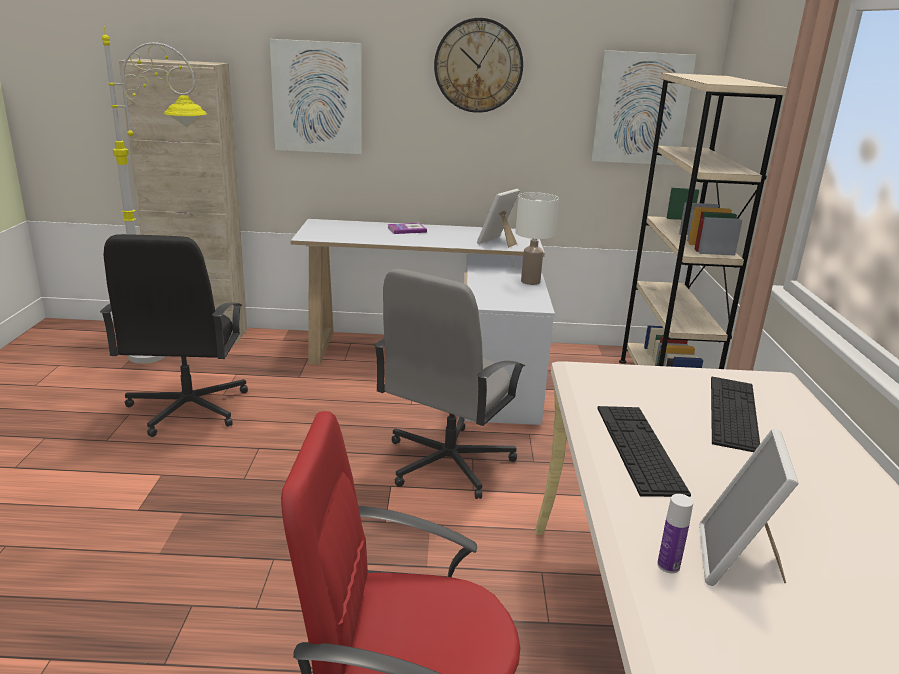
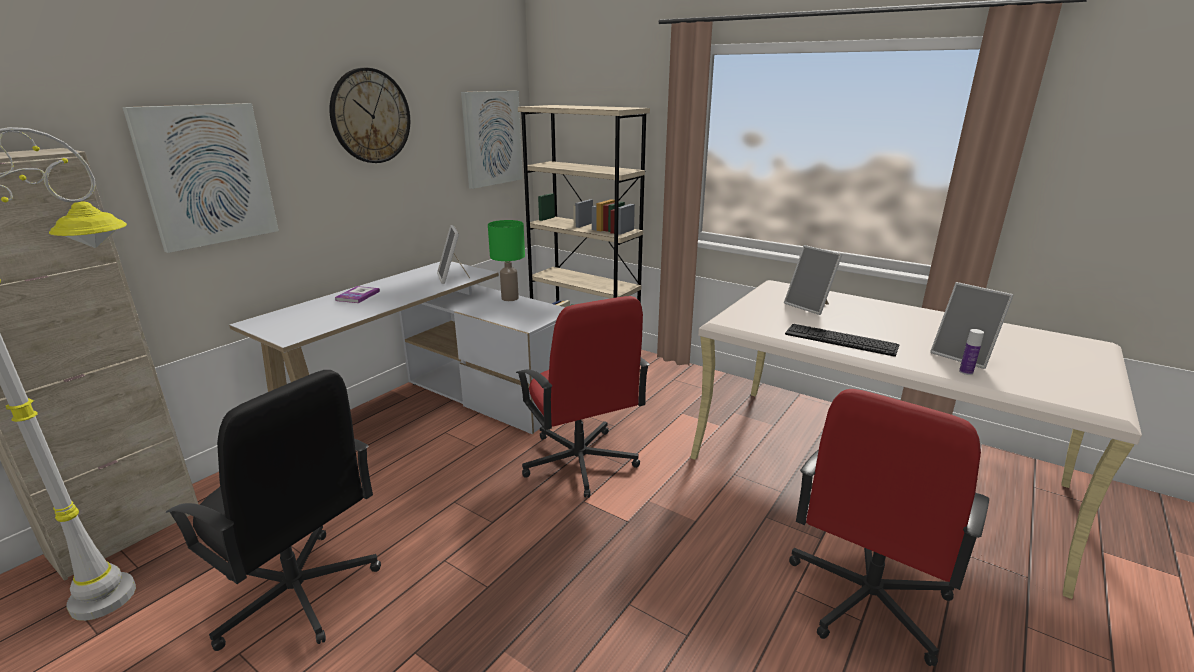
camera: 55 degrees left, 0 degrees up
grey office chair [374,269,525,499] -> red office chair [516,296,650,498]
white table lamp [515,192,559,285] -> green table lamp [488,220,525,301]
keyboard [711,377,760,452] -> picture frame [784,245,842,315]

